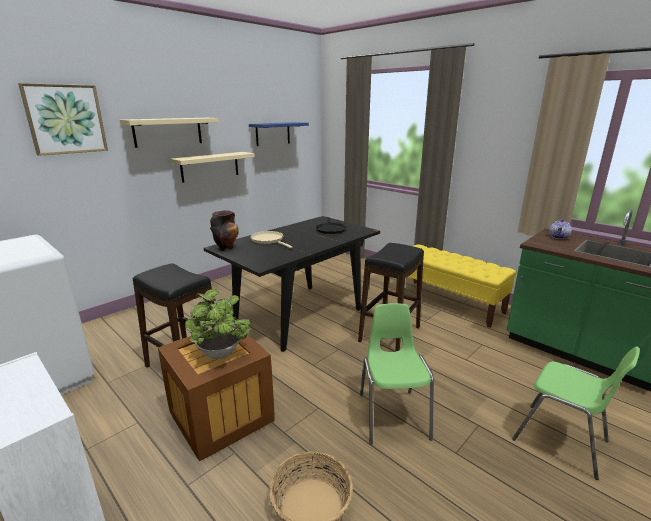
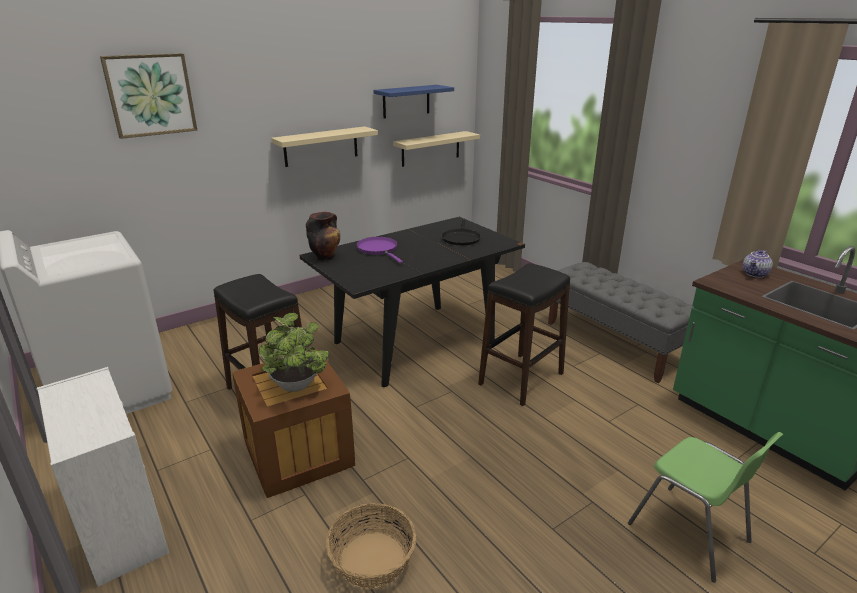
camera: 10 degrees right, 5 degrees up
beige shelf [120,118,219,148] -> beige shelf moved to [393,131,480,167]
beige frying pan [250,231,292,248] -> purple frying pan [356,237,403,263]
green chair [360,303,434,445] -> none
yellow bench [396,245,517,328] -> grey bench [548,262,694,383]

